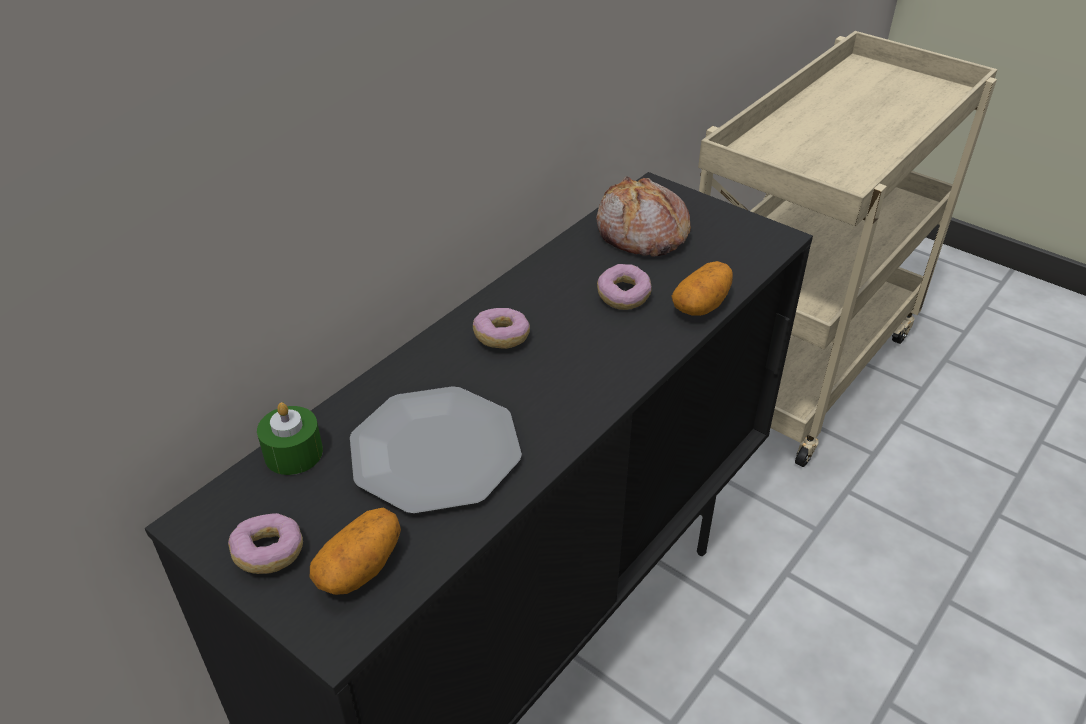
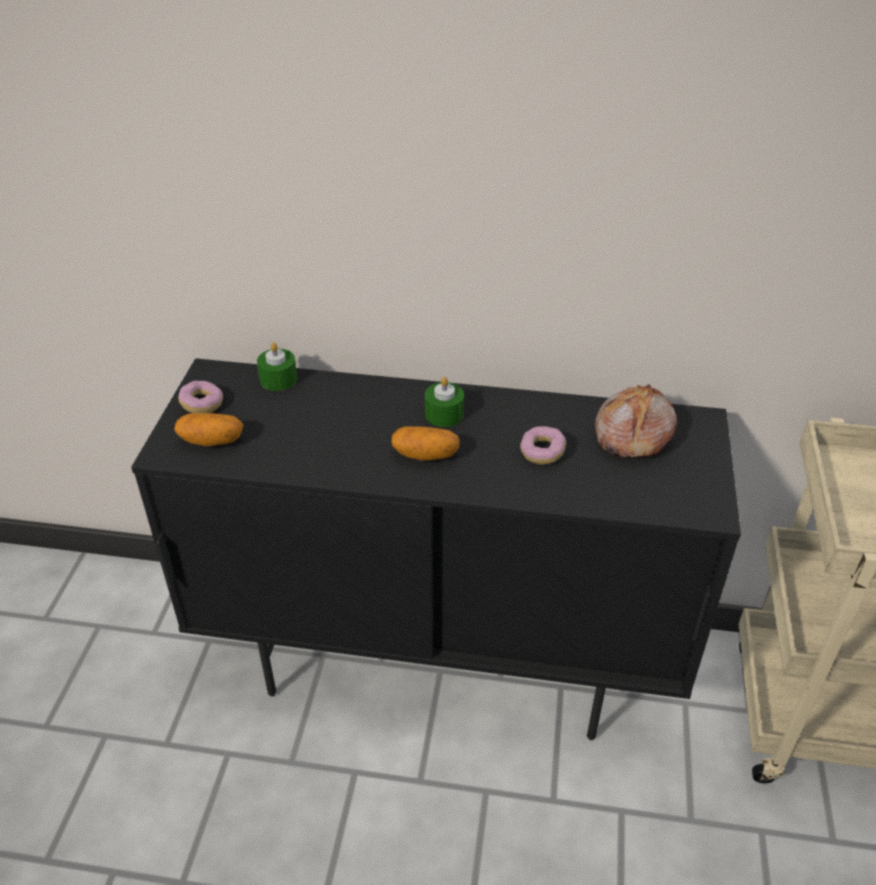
camera: 60 degrees right, 0 degrees up
plate [350,386,522,514] -> none
donut [473,308,530,349] -> green candle [425,377,464,427]
potato [671,261,733,316] -> potato moved to [392,426,460,461]

